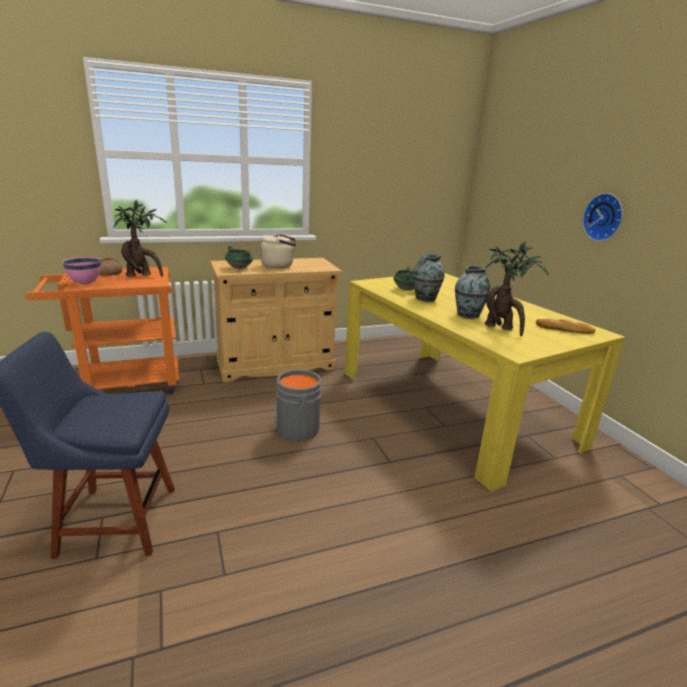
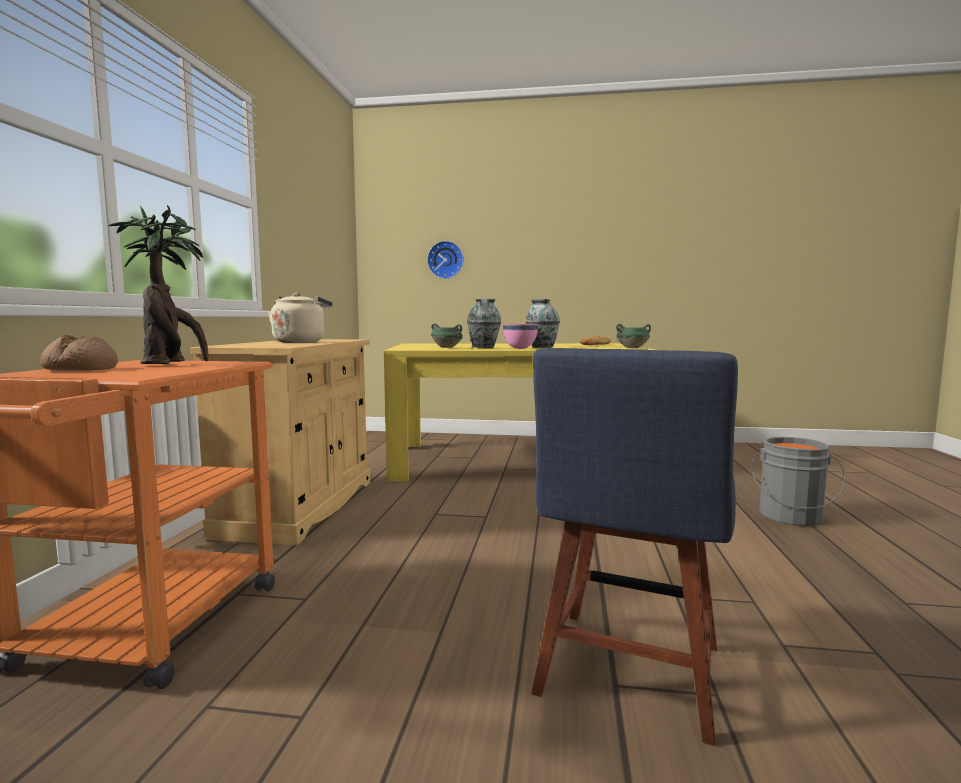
camera: 60 degrees left, 15 degrees down
pink bowl [62,257,101,284] -> pink bowl moved to [503,324,538,349]
green cooking pot [225,246,253,269] -> green cooking pot moved to [616,324,651,348]
grey bucket [274,369,322,441] -> grey bucket moved to [752,437,845,526]
potted plant [485,241,549,336] -> none
wall clock [583,193,623,241] -> wall clock moved to [427,241,464,279]

